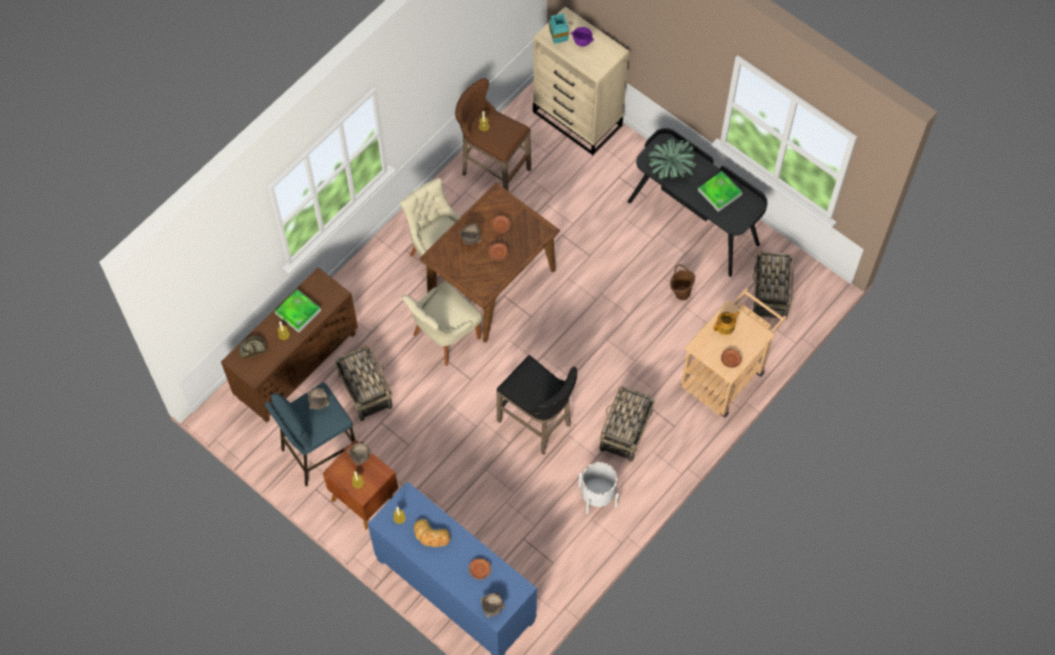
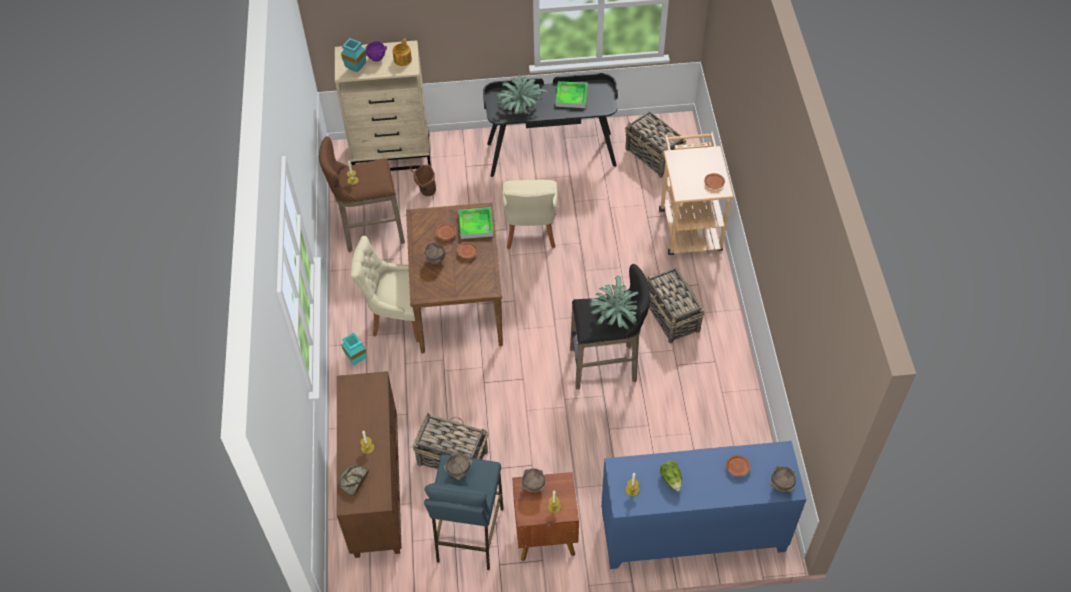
camera: 45 degrees left, 10 degrees down
tray [275,289,321,333] -> tray moved to [458,207,493,239]
beige chair [401,281,482,366] -> beige chair moved to [502,180,558,249]
bread [414,519,450,547] -> lettuce [660,460,682,491]
white planter [579,462,619,514] -> none
brown bucket [670,264,695,300] -> brown bucket moved to [410,164,436,196]
teapot [713,311,740,335] -> teapot moved to [392,38,412,66]
none -> turquoise vase [341,333,366,365]
none -> potted plant [589,275,639,330]

